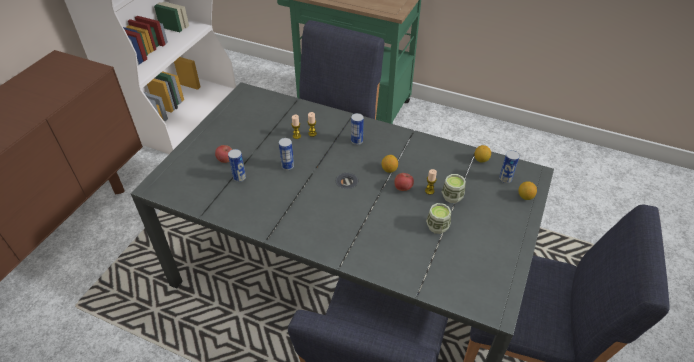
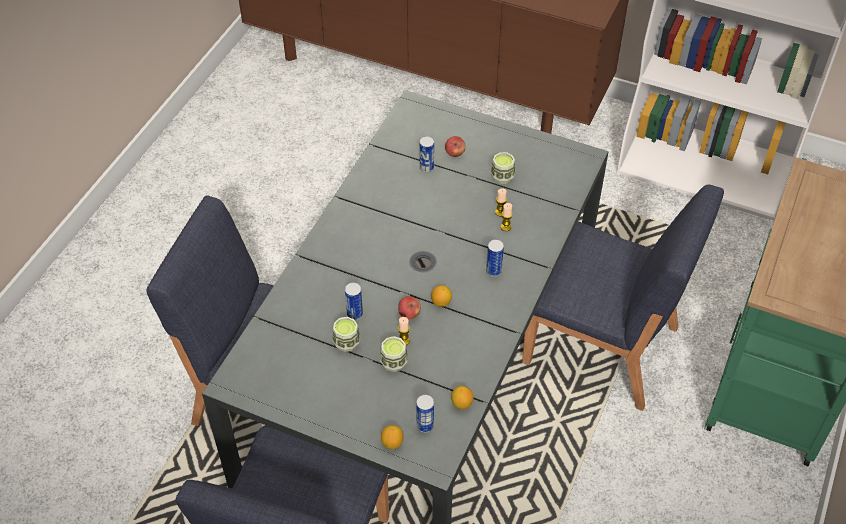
camera: 90 degrees right, 5 degrees up
can [279,138,294,170] -> can moved to [345,283,363,320]
none -> cup [490,152,515,184]

